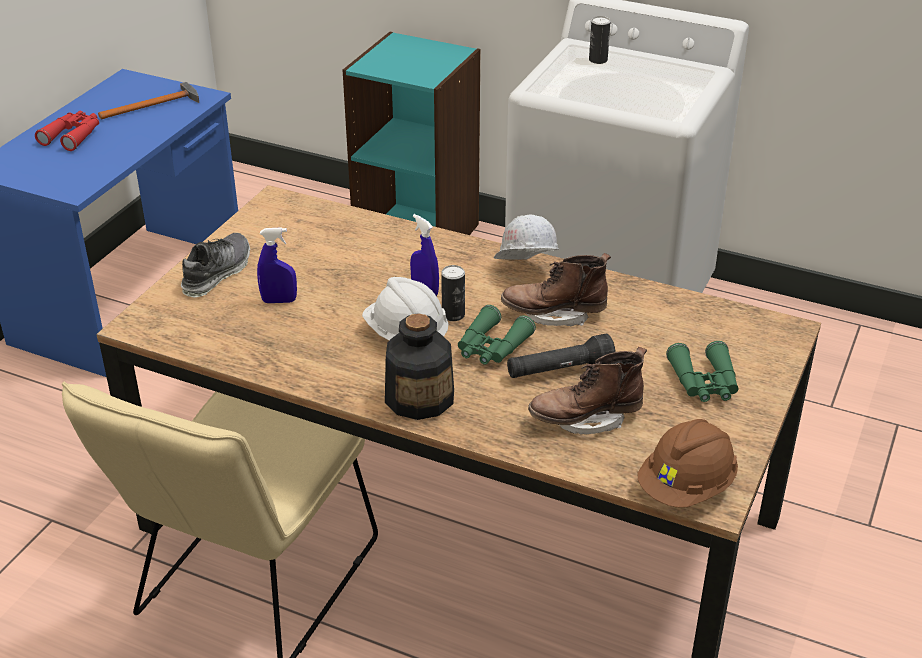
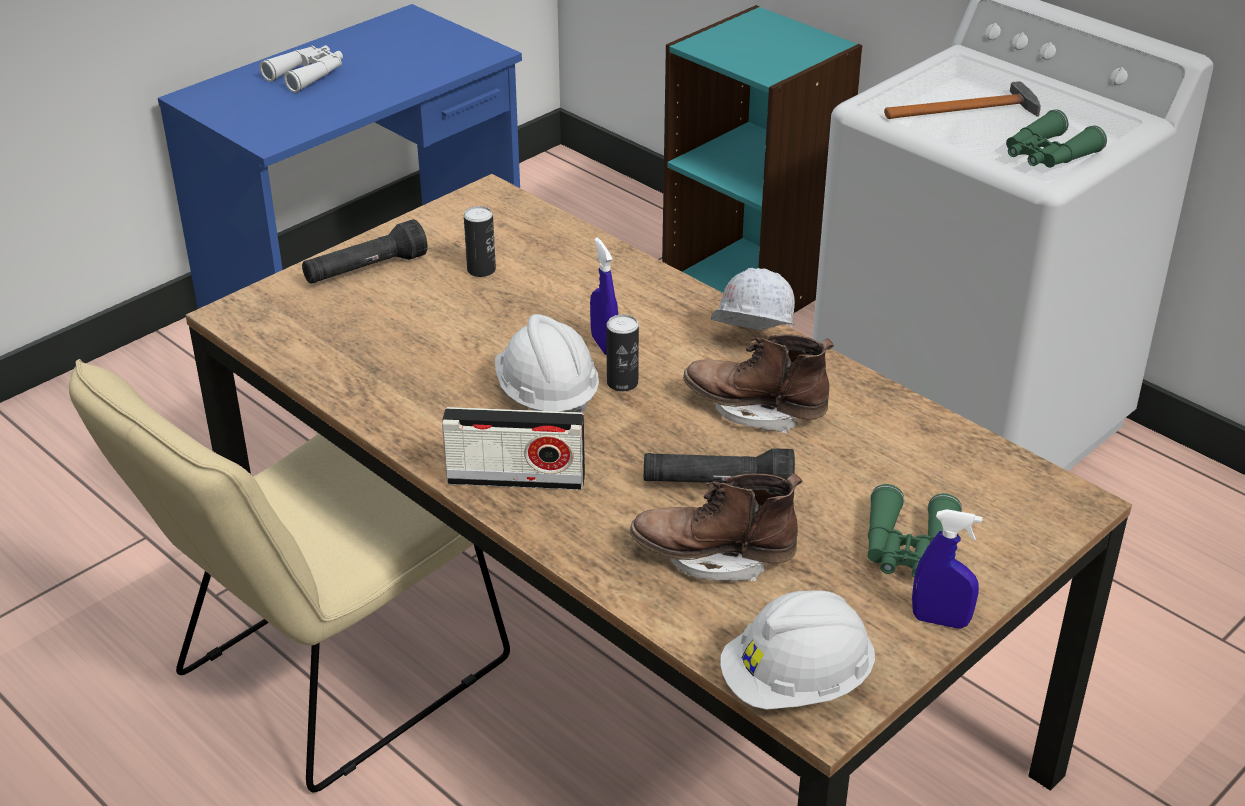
camera: 20 degrees right, 0 degrees up
red binoculars [35,111,99,151] -> white binoculars [259,45,343,93]
hammer [98,82,199,119] -> hammer moved to [884,81,1041,119]
shoe [181,233,250,297] -> black flashlight [302,219,428,284]
blue spray bottle [257,227,297,303] -> blue spray bottle moved to [912,509,983,628]
bottle [385,313,454,420] -> radio [442,407,585,490]
green binoculars [458,305,536,365] -> green binoculars moved to [1006,109,1107,168]
can [589,16,611,64] -> can moved to [464,206,496,277]
brown hard hat [637,419,738,508] -> white hard hat [720,591,875,710]

